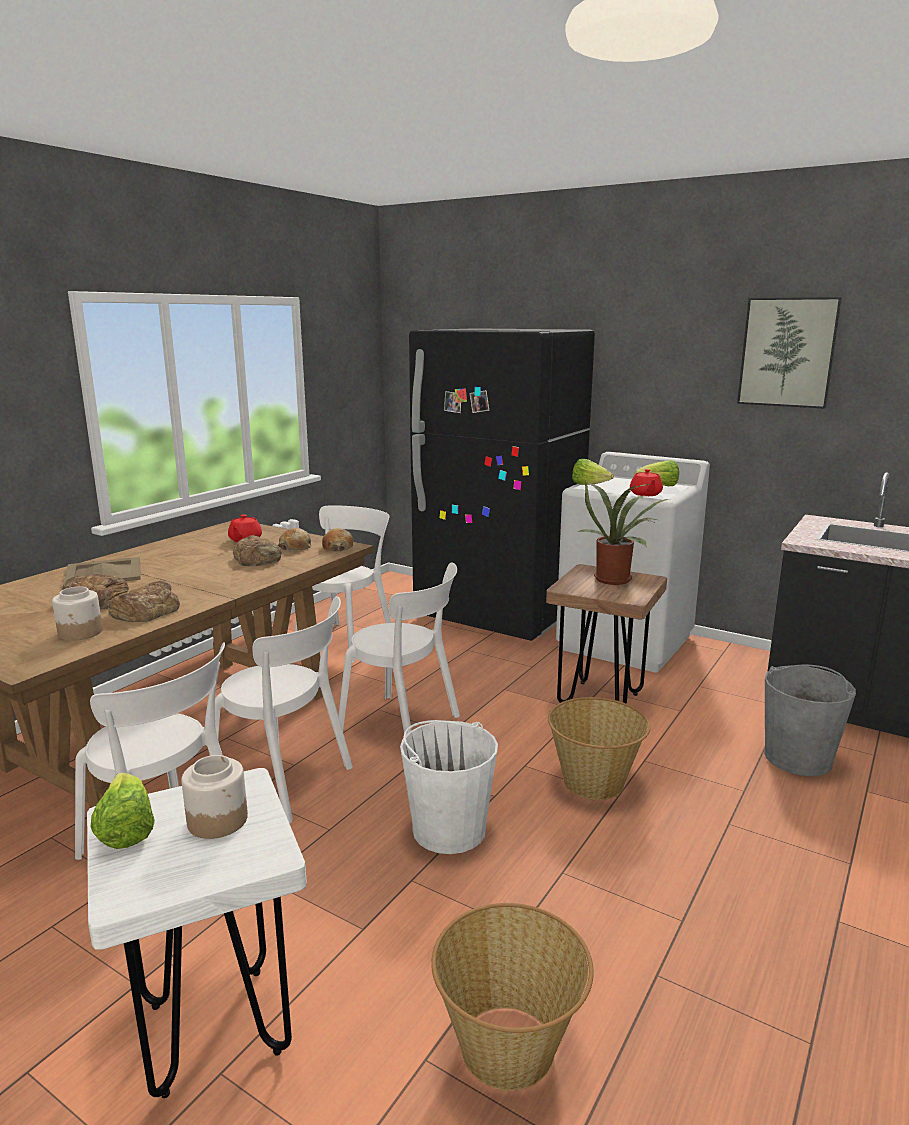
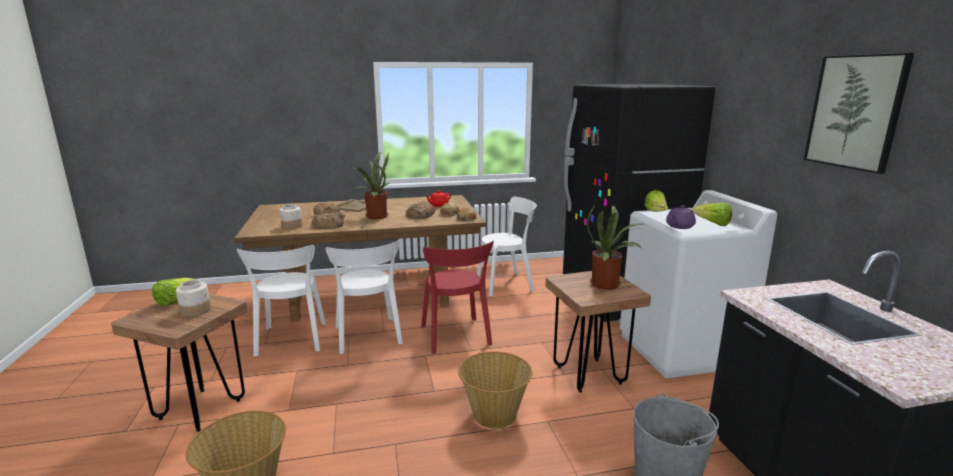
camera: 45 degrees right, 0 degrees up
white stool [87,768,307,1098] -> brown stool [111,294,248,432]
white chair [339,563,460,735] -> red chair [421,241,494,354]
white bucket [400,720,498,854] -> none
red teapot [630,469,663,496] -> purple teapot [666,205,696,229]
none -> potted plant [353,151,392,219]

